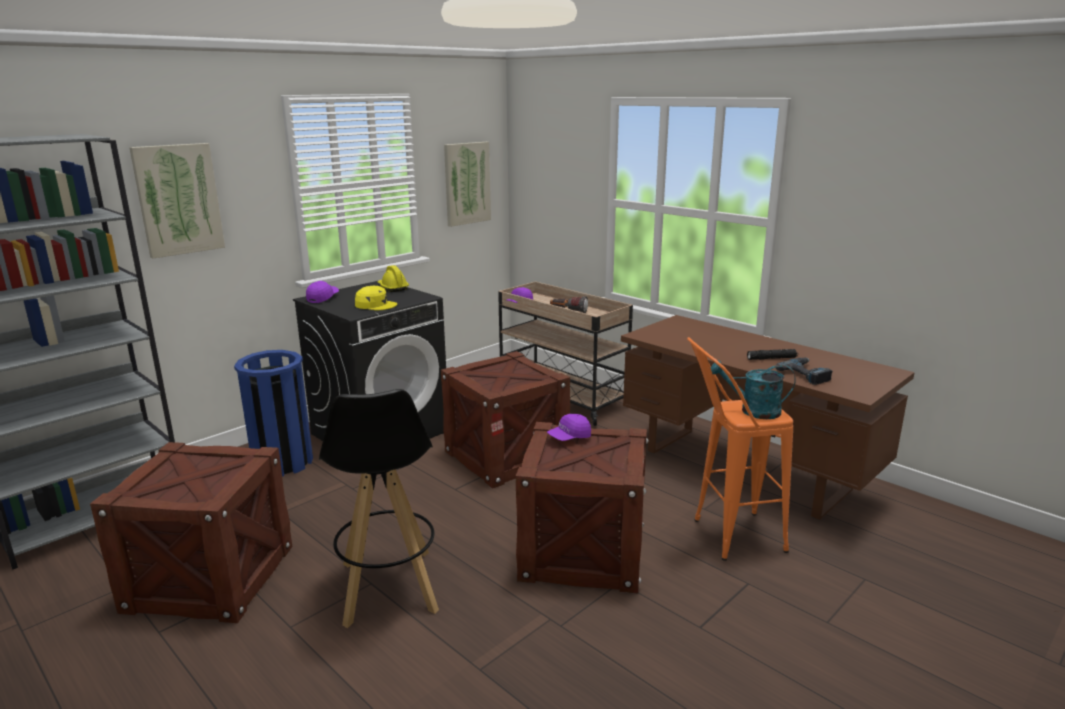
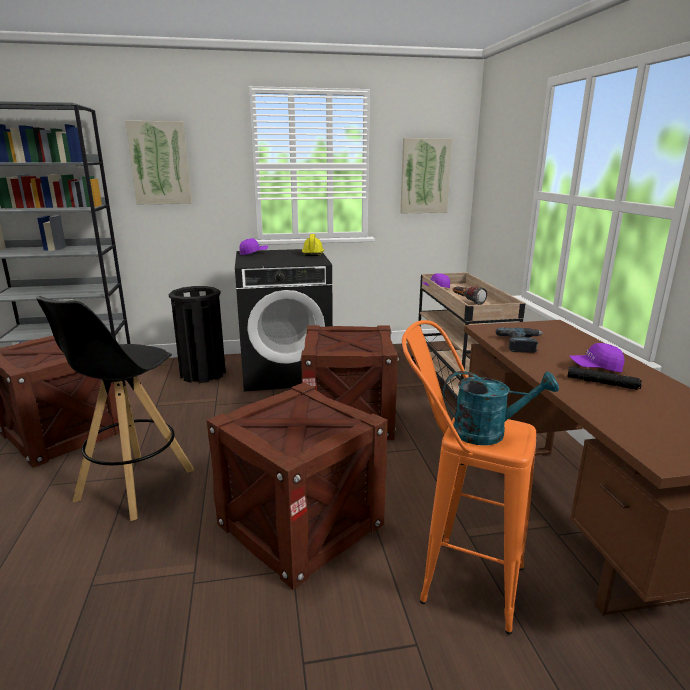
camera: 35 degrees right, 0 degrees up
blue trash can [234,350,313,477] -> black trash can [168,286,226,383]
yellow cap [355,286,397,310] -> none
purple cap [547,414,591,441] -> purple cap moved to [569,343,625,372]
turquoise watering can [711,360,796,419] -> turquoise watering can turned 135 degrees clockwise [443,371,559,445]
power drill [776,357,833,385] -> power drill moved to [496,327,543,353]

